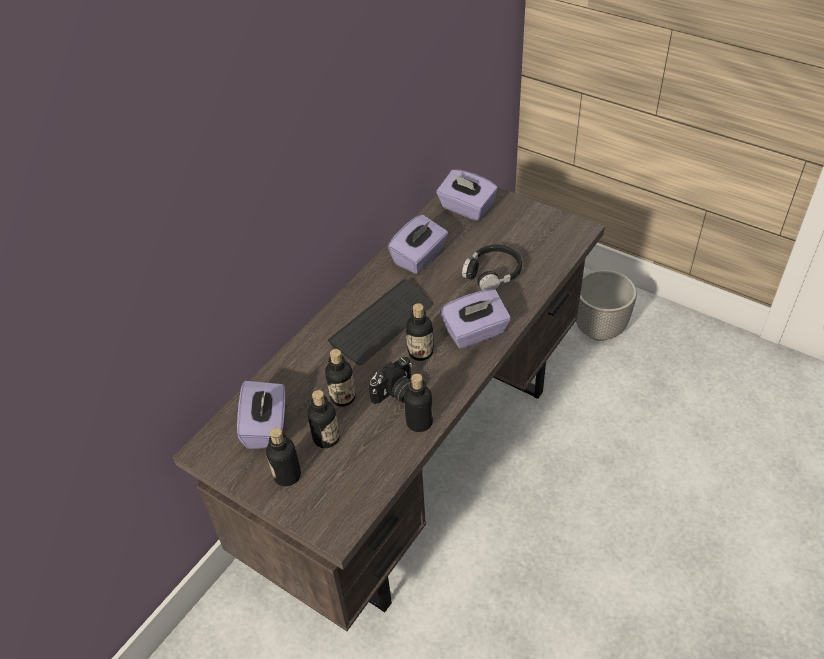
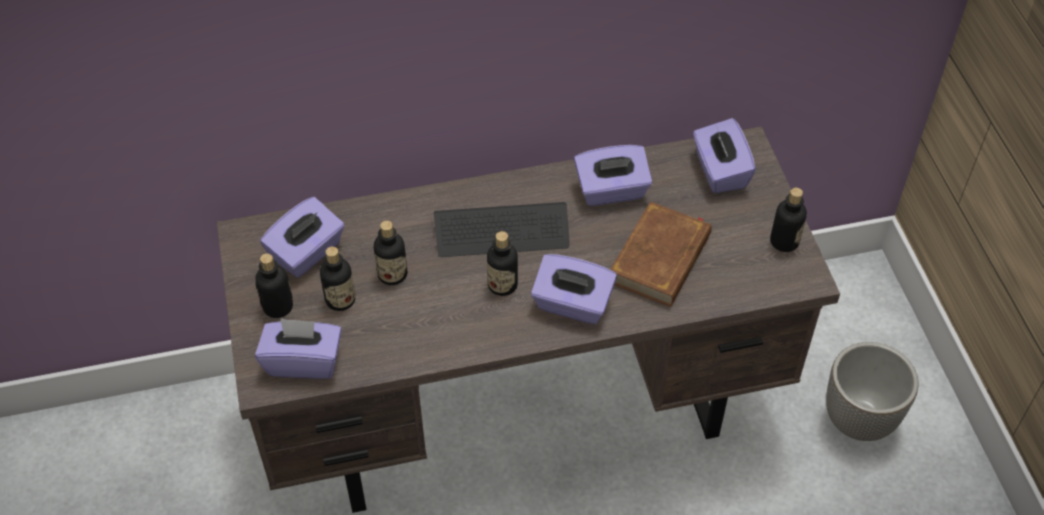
camera: 40 degrees right, 5 degrees up
camera [369,357,412,404] -> none
bottle [404,374,433,432] -> bottle moved to [770,188,807,252]
black headphones [462,245,522,291] -> brown book [610,201,712,307]
none -> purple tissue box [255,318,342,379]

